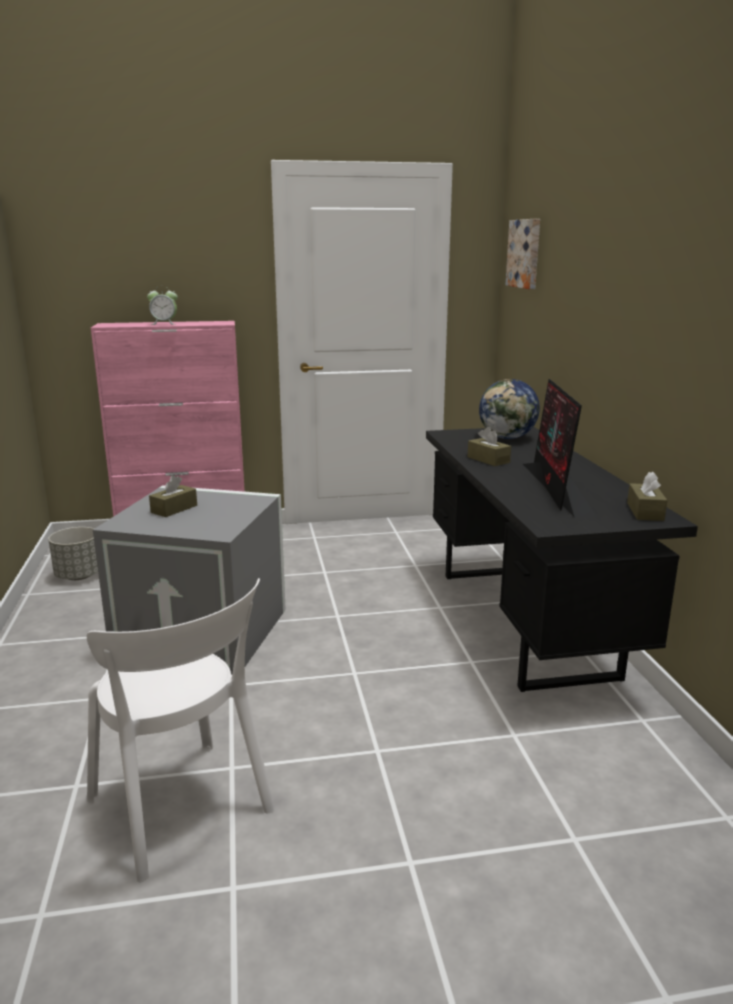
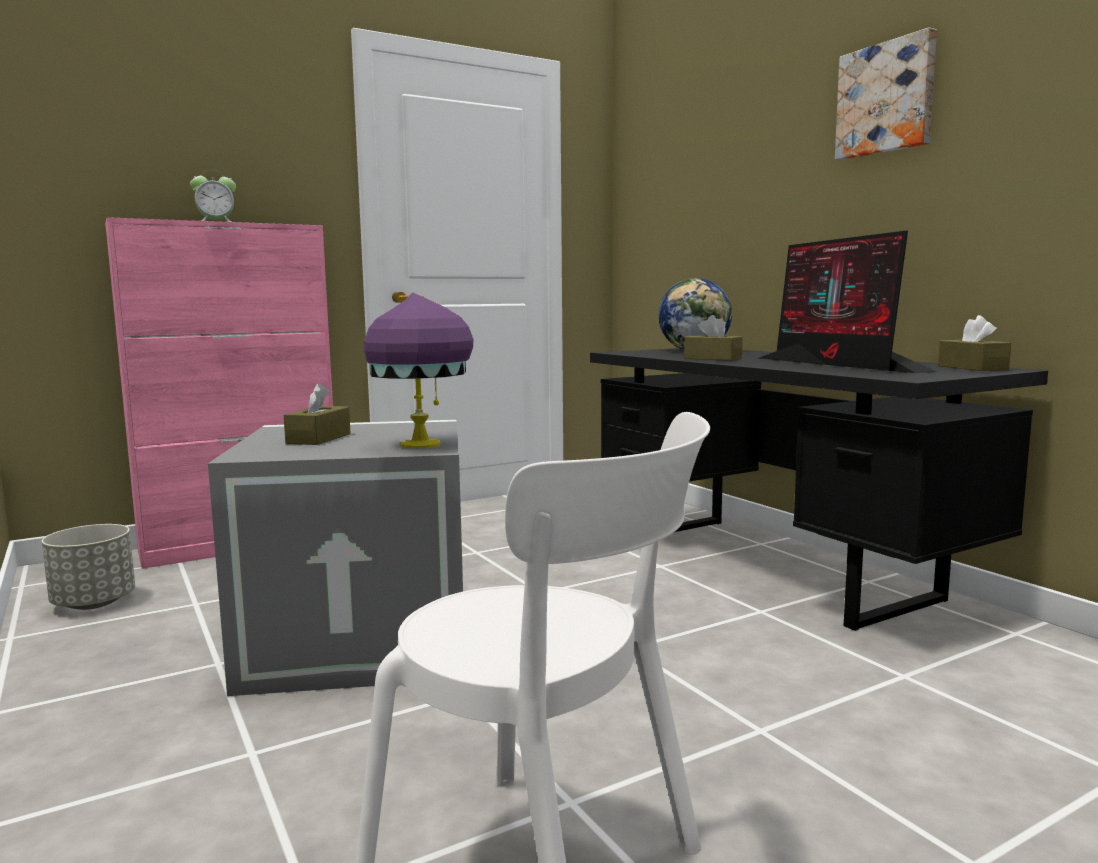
camera: 20 degrees left, 10 degrees down
picture [505,219,540,289] -> picture moved to [835,27,937,160]
none -> purple table lamp [364,292,473,448]

